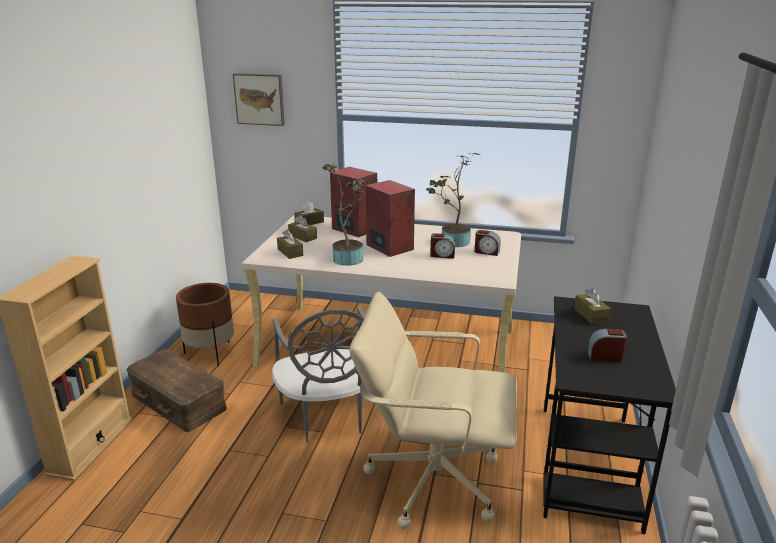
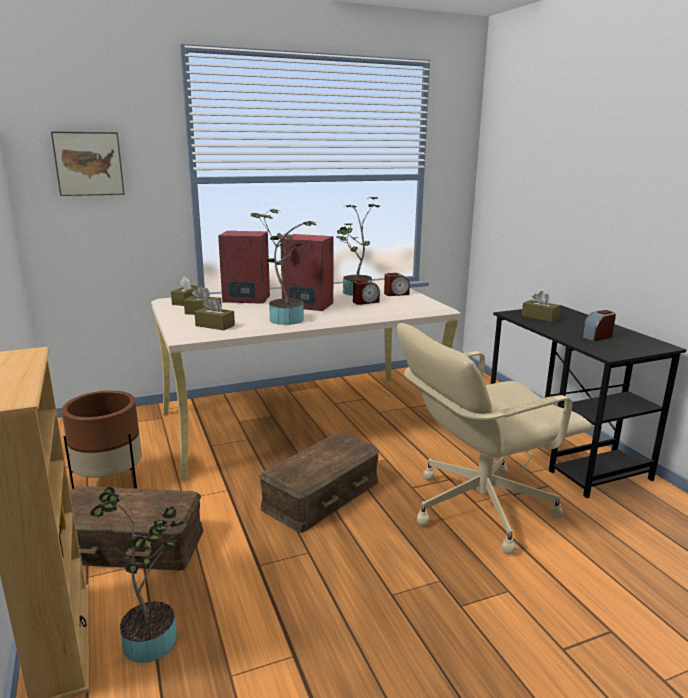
camera: 35 degrees left, 5 degrees down
grey chair [272,306,366,443] -> brown storage box [259,432,379,533]
none -> potted plant [90,487,184,663]

